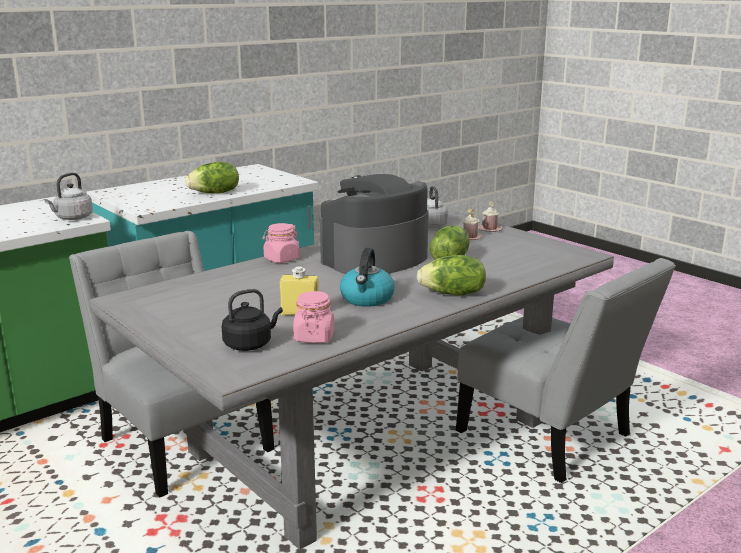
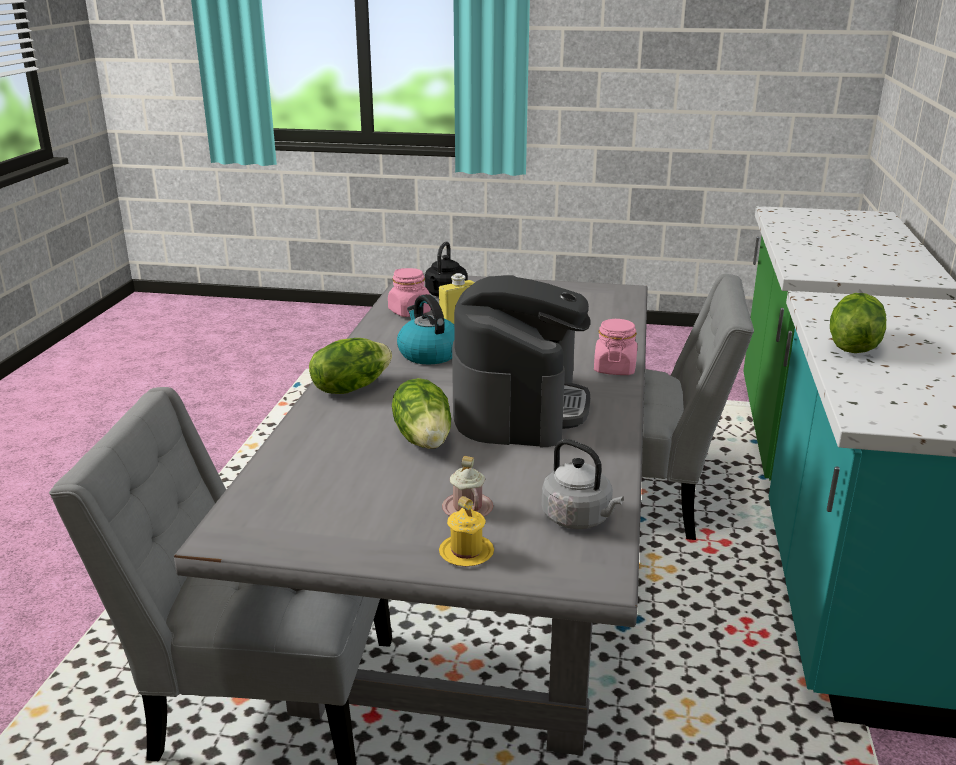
camera: 140 degrees right, 5 degrees up
grey kettle [44,172,93,220] -> none
pink mug [478,201,502,232] -> yellow mug [439,496,494,566]

